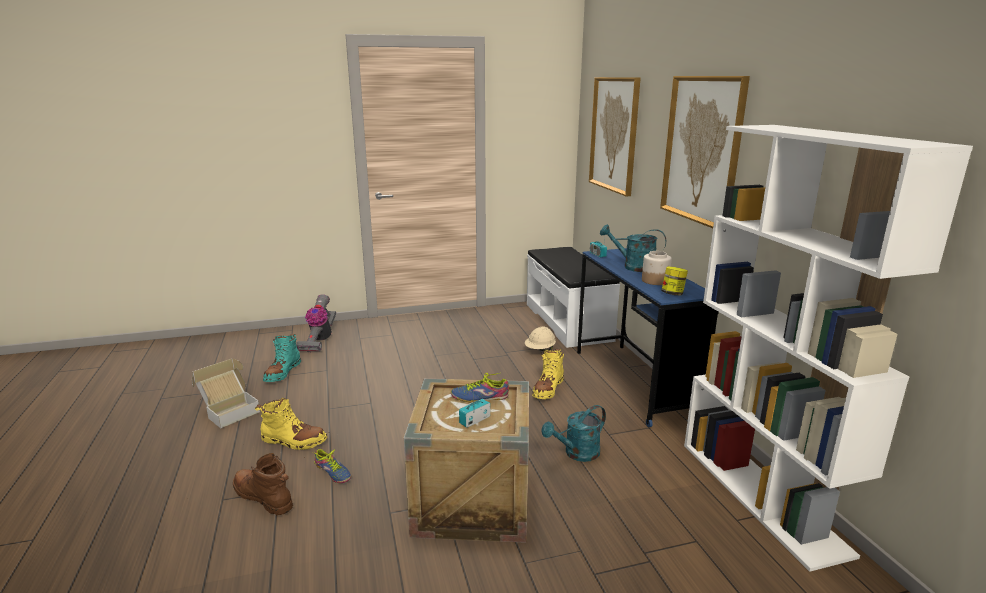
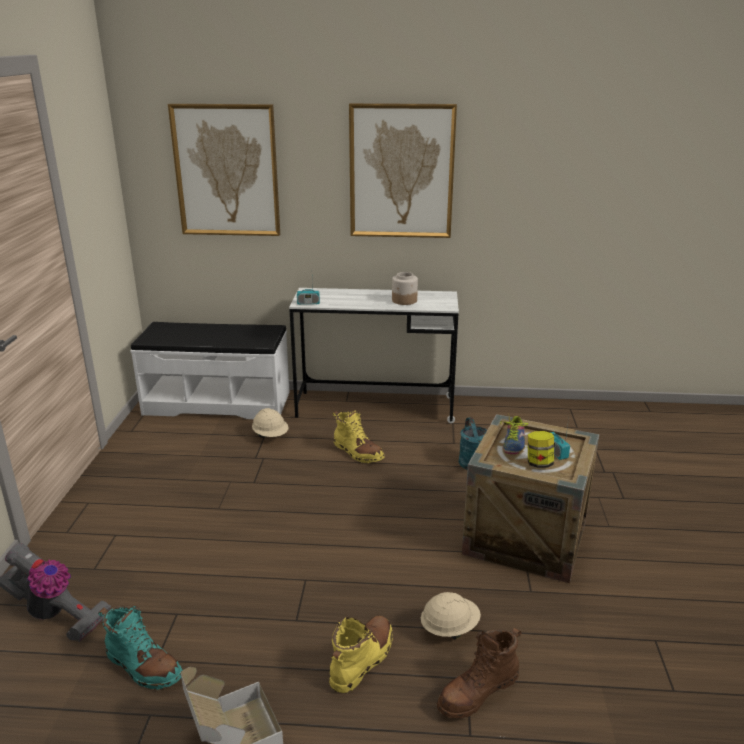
camera: 70 degrees left, 5 degrees up
shoe [313,449,351,483] -> beige hard hat [421,592,481,639]
blue desk [577,248,719,427] -> white desk [289,288,459,423]
turquoise watering can [600,224,666,272] -> none
jar [661,267,688,295] -> jar moved to [528,431,554,468]
white bookcase [684,125,973,572] -> none

